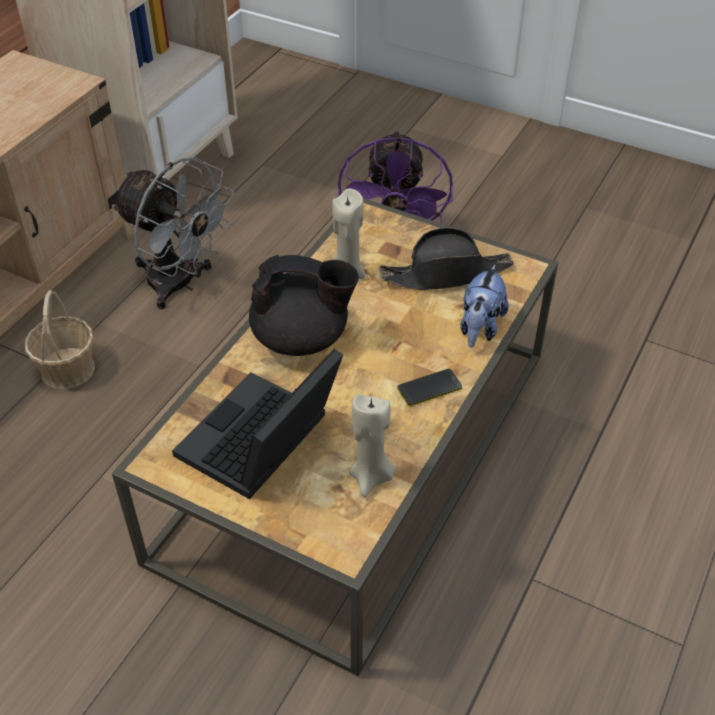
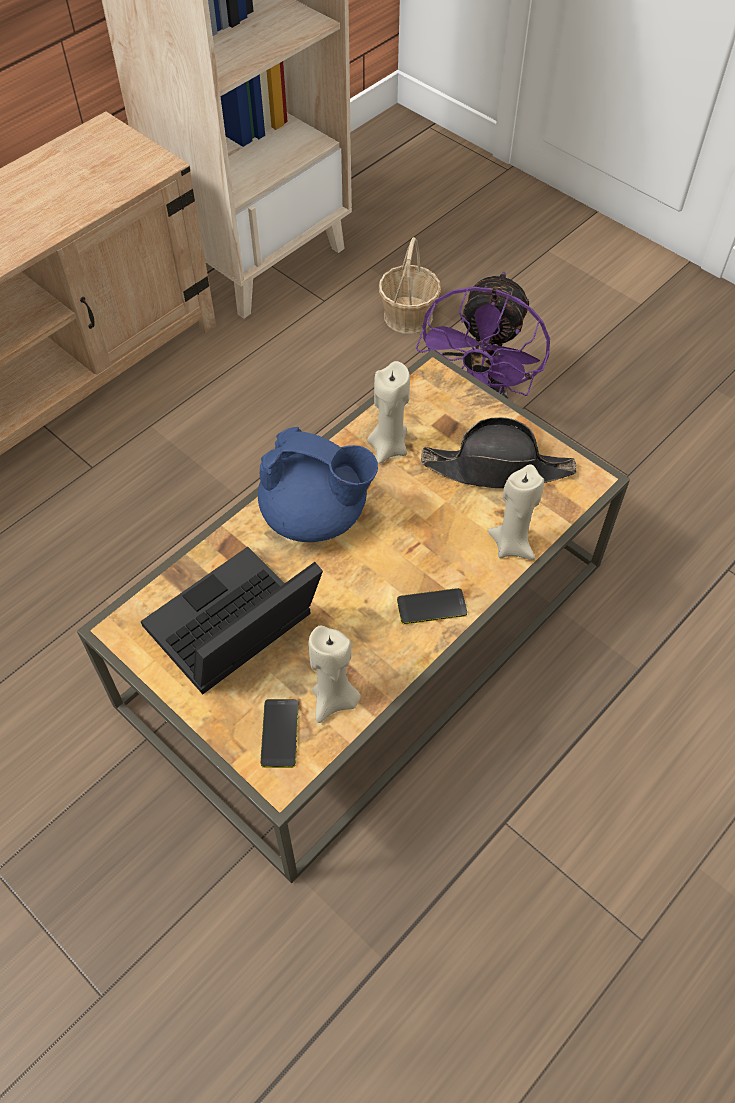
camera: 15 degrees right, 10 degrees up
basket [25,290,95,390] -> basket moved to [379,237,441,334]
grey fan [112,157,234,309] -> none
black teapot [249,255,359,356] -> blue teapot [258,427,378,542]
plush toy [460,264,509,348] -> beige candle [488,464,544,560]
none -> phone [260,699,299,768]

